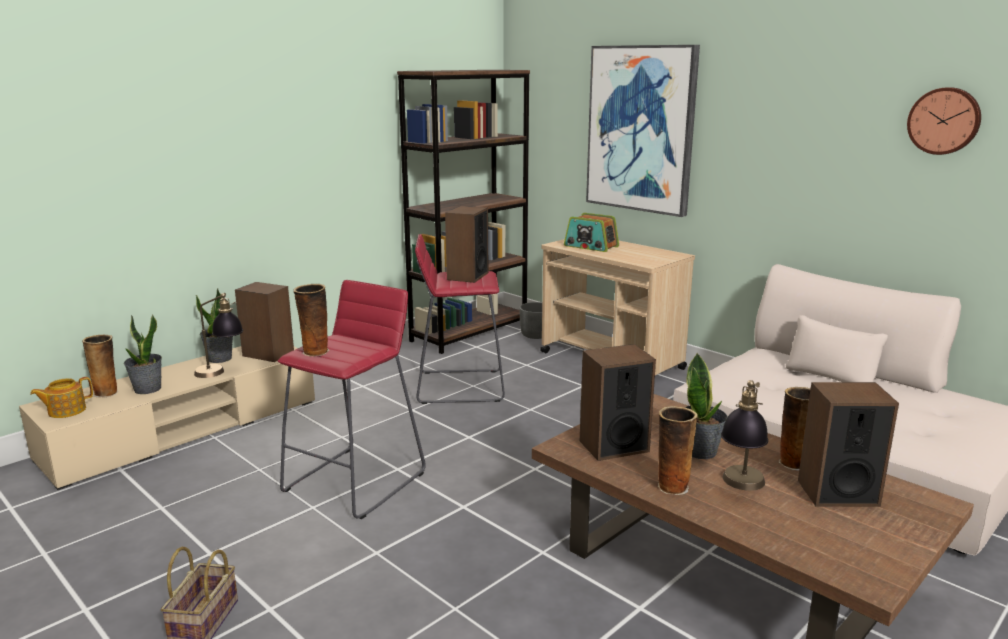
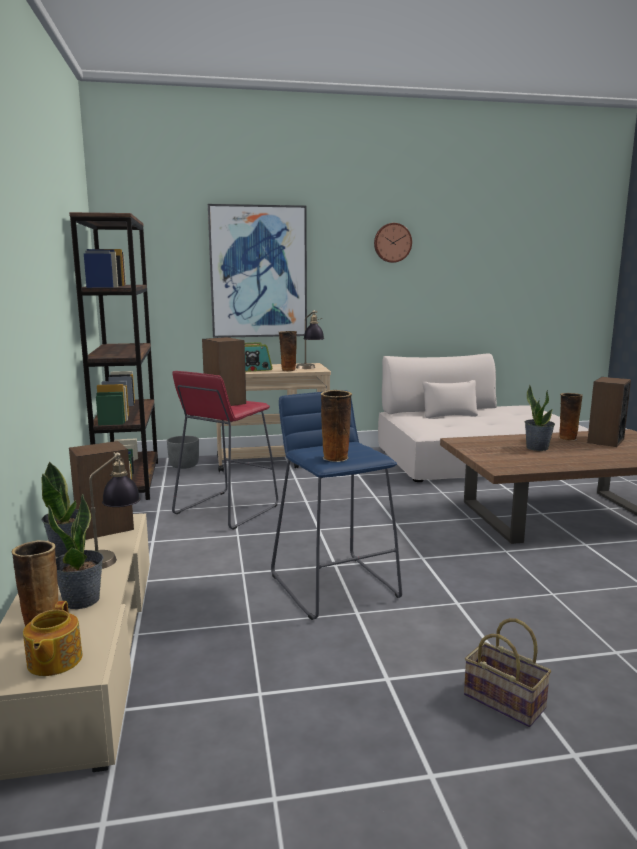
camera: 55 degrees left, 5 degrees down
red stool [278,280,426,519] -> blue stool [271,390,402,620]
speaker [580,344,656,461] -> none
vase [658,406,698,495] -> vase moved to [279,331,297,372]
table lamp [721,380,768,491] -> table lamp moved to [296,310,324,369]
wall clock [907,87,981,155] -> wall clock moved to [374,223,412,263]

